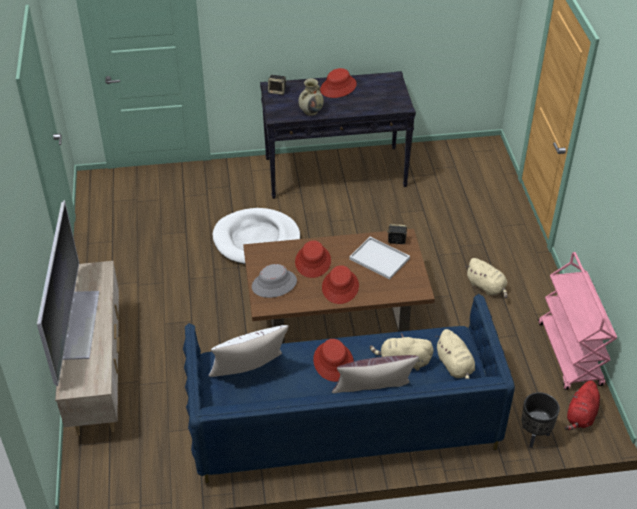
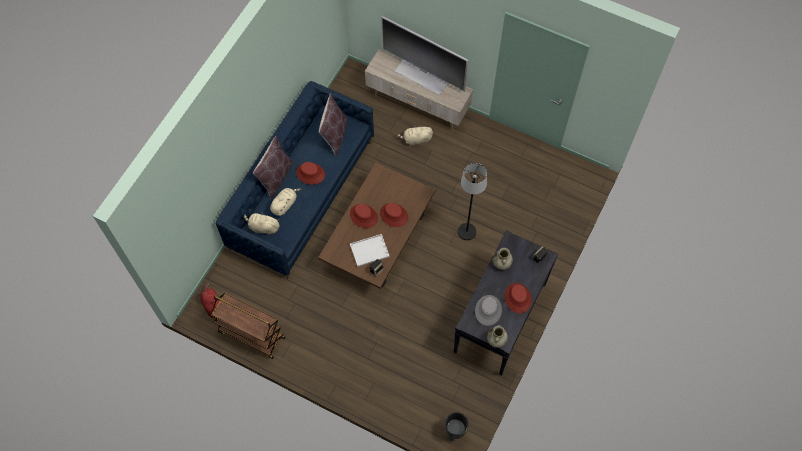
camera: 125 degrees right, 20 degrees up
white pillow [209,325,289,377] -> brown pillow [319,94,347,156]
white dog bed [213,208,300,264] -> black floor lamp [458,163,487,240]
grey hat [252,264,297,298] -> grey hat moved to [475,295,502,326]
beige plush toy [466,258,508,298] -> beige plush toy moved to [397,125,433,146]
black planter [521,392,560,448] -> black planter moved to [445,412,469,441]
pink cart [538,252,617,390] -> brown cart [211,293,286,359]
none -> beige vase [487,325,508,348]

